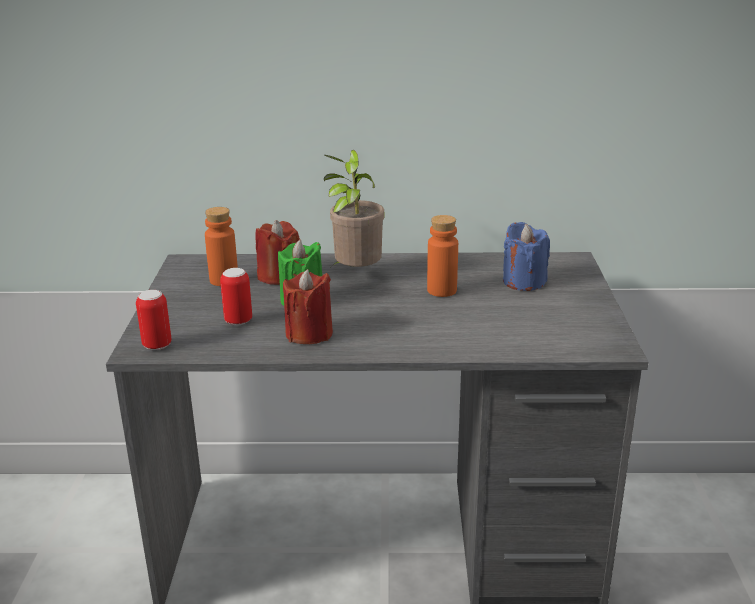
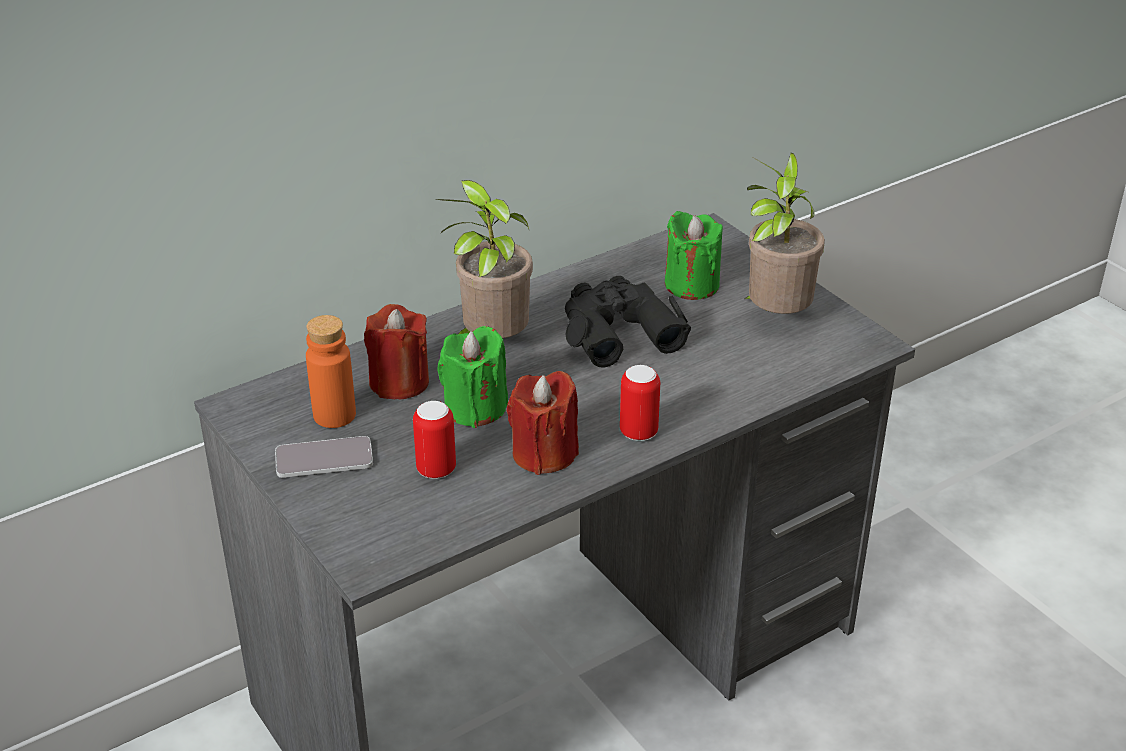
camera: 35 degrees left, 10 degrees up
can [136,290,172,350] -> can moved to [620,365,660,441]
orange bottle [427,215,458,297] -> black binoculars [565,276,691,367]
blue candle [503,222,550,291] -> green candle [665,211,723,300]
none -> phone [275,436,373,478]
none -> potted plant [743,153,825,314]

